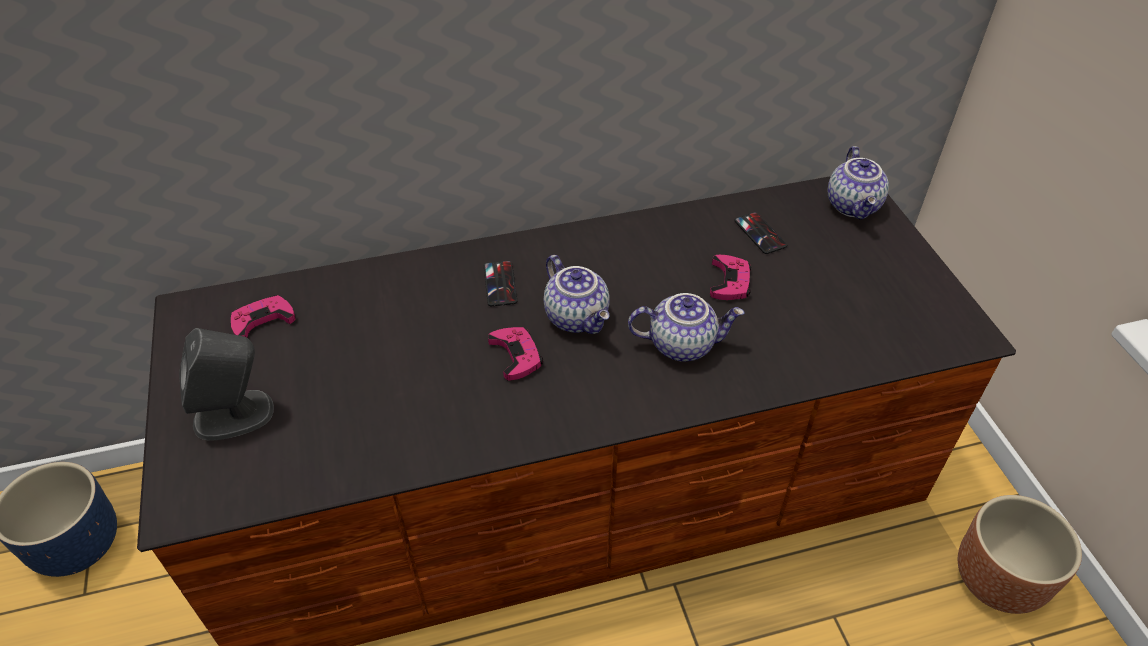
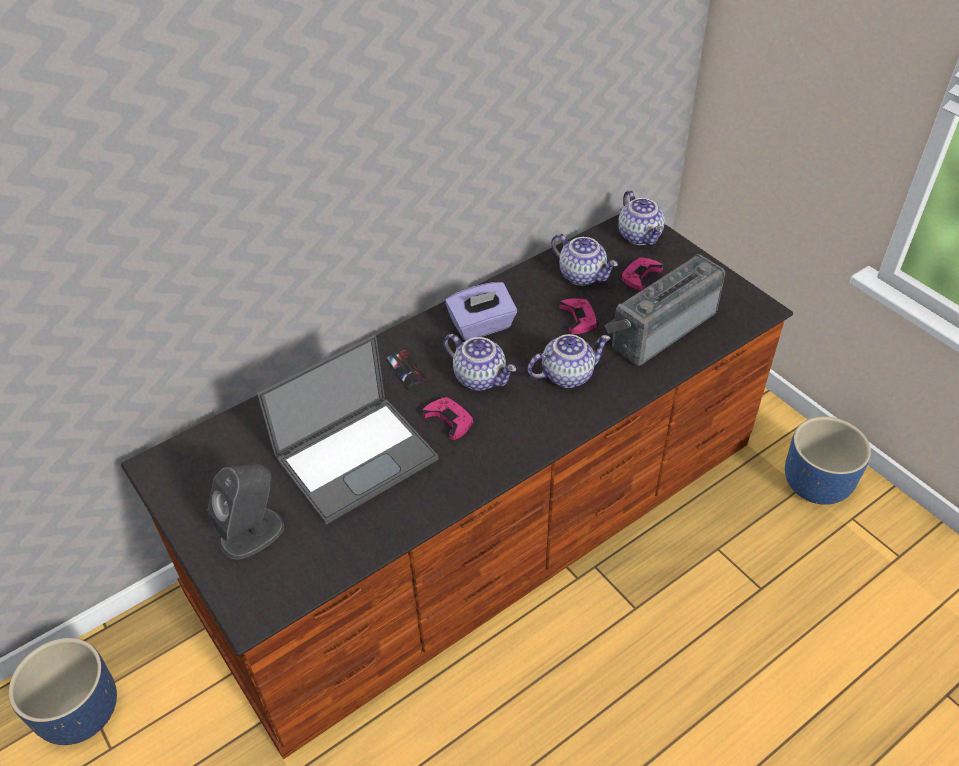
camera: 20 degrees left, 0 degrees up
pink game controller [231,295,295,338] -> pink game controller moved to [620,257,663,291]
phone [734,212,787,254] -> teapot [551,233,618,286]
brown planter [958,495,1082,614] -> blue planter [785,416,871,505]
none -> laptop [257,335,439,525]
none -> purple tissue box [445,282,517,341]
none -> radio [604,254,725,366]

